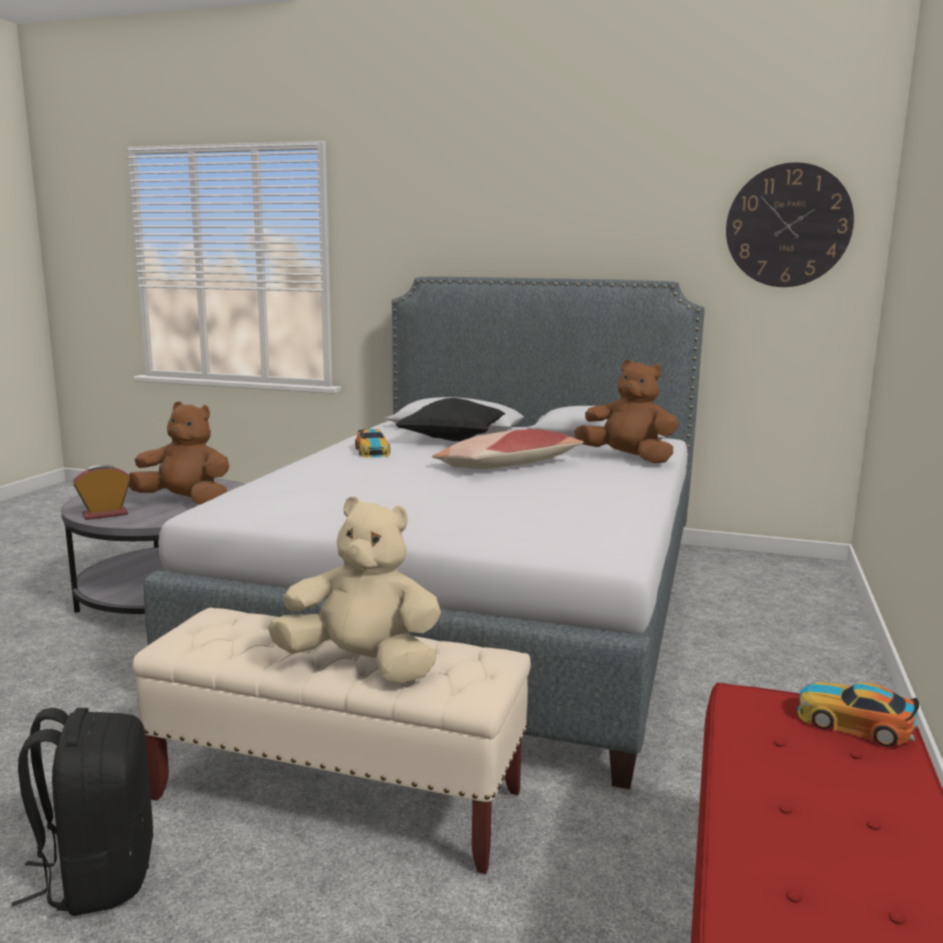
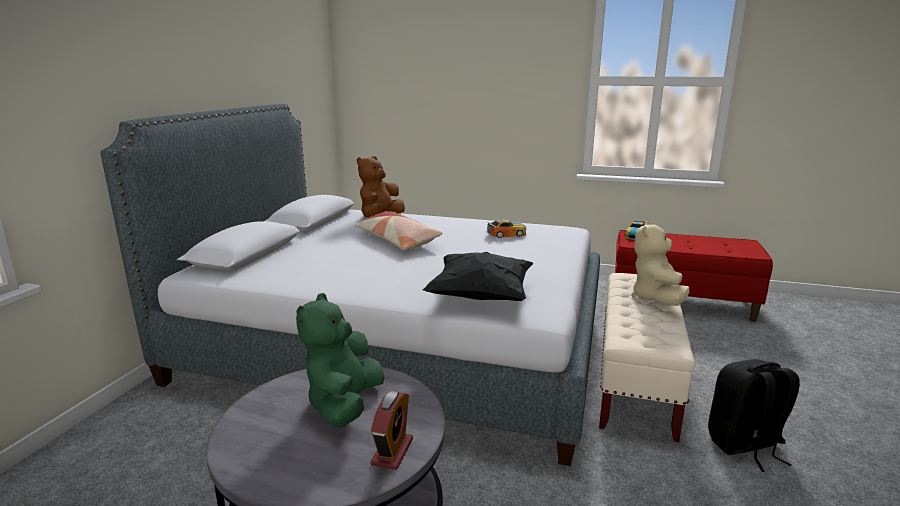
camera: 90 degrees left, 5 degrees up
alarm clock [73,464,131,520] -> alarm clock turned 135 degrees counterclockwise [370,391,413,470]
brown plush toy [128,401,229,504] -> green plush toy [296,293,385,427]
toy car [355,429,390,458] -> toy car moved to [487,219,526,238]
black pillow [395,398,506,441] -> black pillow moved to [423,252,533,301]
wall clock [726,162,854,287] -> none

